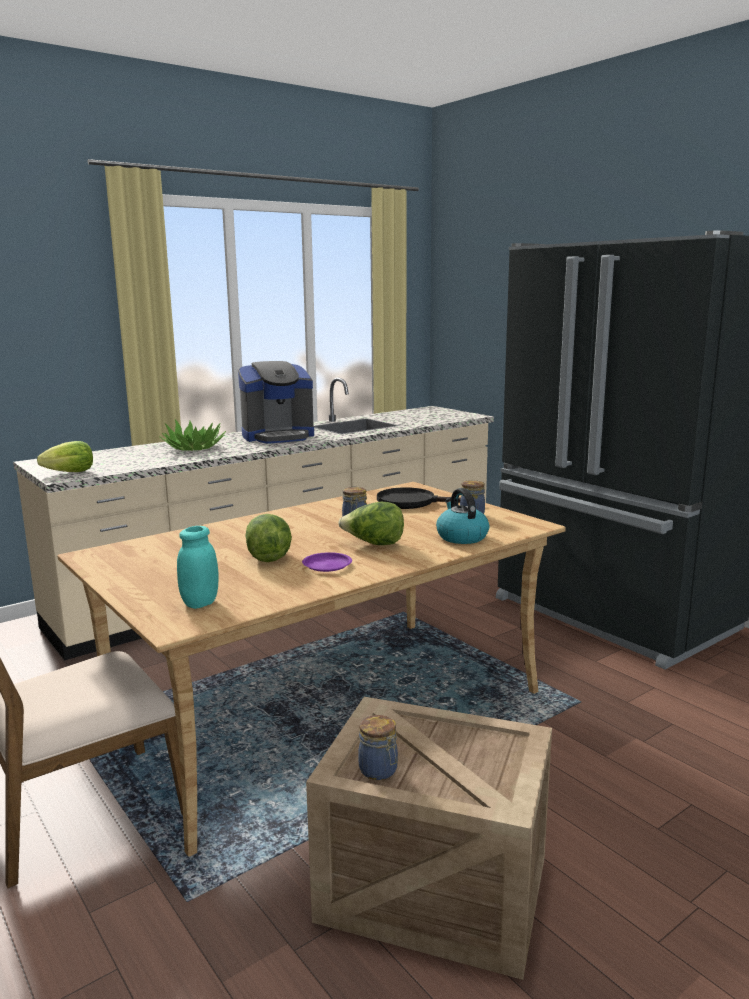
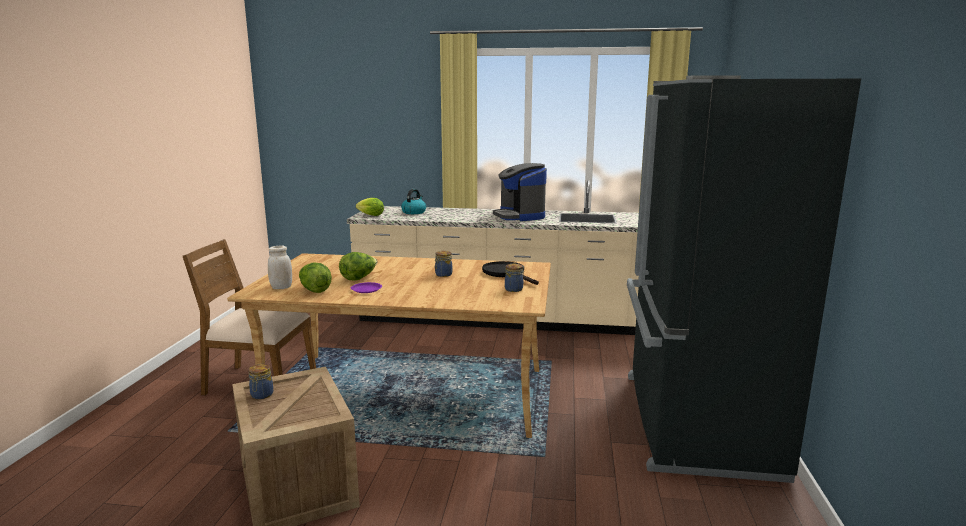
camera: 45 degrees right, 0 degrees up
potted plant [159,419,226,451] -> none
turquoise jar [177,526,218,609] -> white jar [268,245,292,289]
coffee machine [238,361,314,444] -> coffee machine turned 45 degrees clockwise [493,163,547,221]
lettuce [338,502,404,545] -> lettuce moved to [299,262,332,293]
kettle [436,488,489,544] -> kettle moved to [401,189,426,214]

